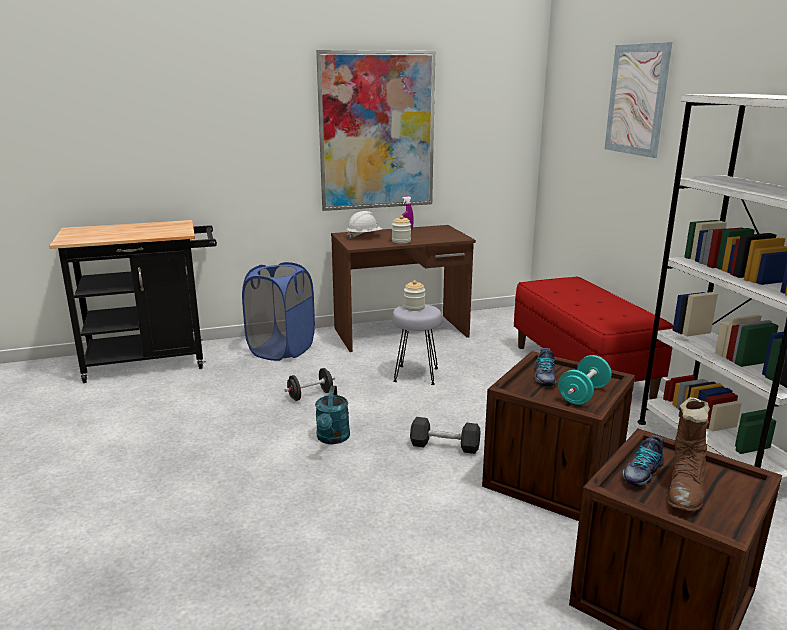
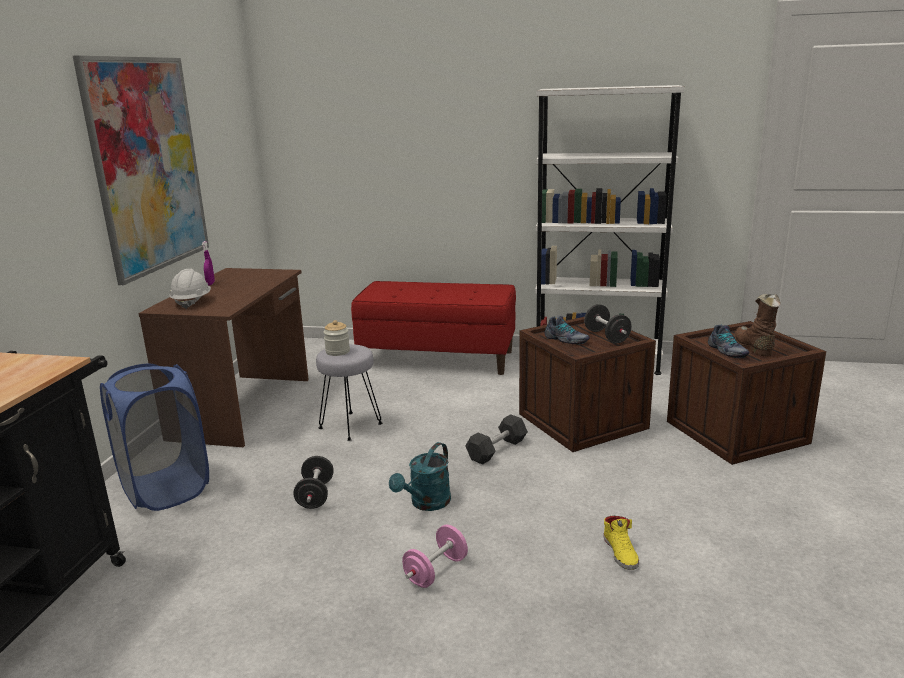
camera: 60 degrees left, 0 degrees up
turquoise watering can [315,386,350,444] -> turquoise watering can turned 90 degrees clockwise [389,442,451,511]
jar [392,215,411,243] -> none
turquoise dumbbell [558,355,611,405] -> black dumbbell [584,304,632,343]
picture [605,42,672,158] -> none
brown boot [667,397,710,511] -> brown boot turned 150 degrees counterclockwise [734,294,781,357]
none -> pink dumbbell [402,525,468,588]
none -> yellow shoe [603,516,639,570]

